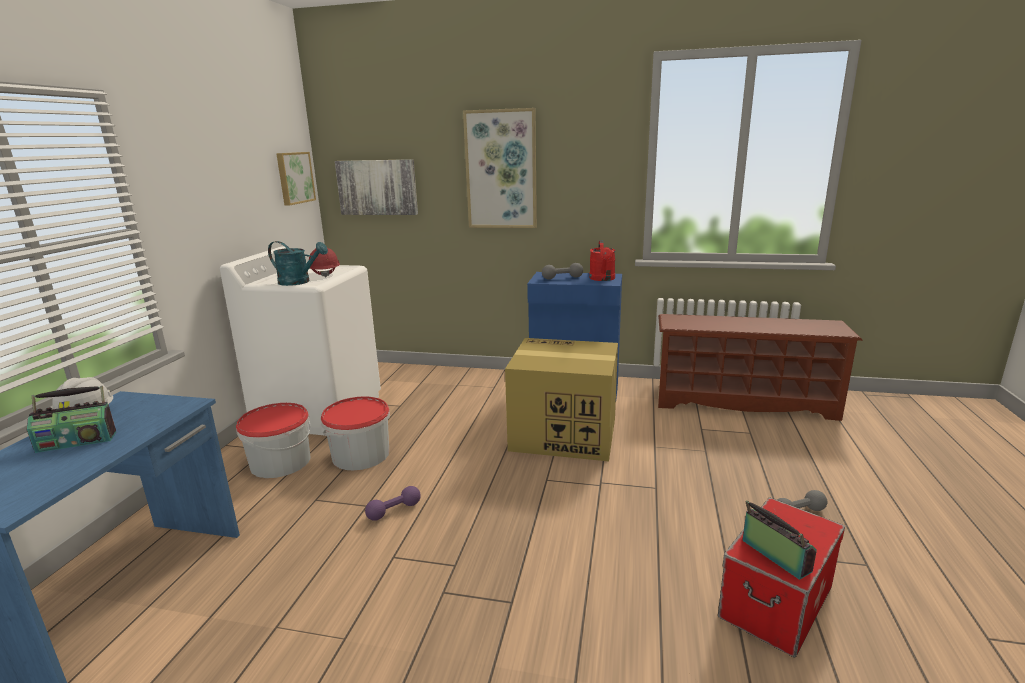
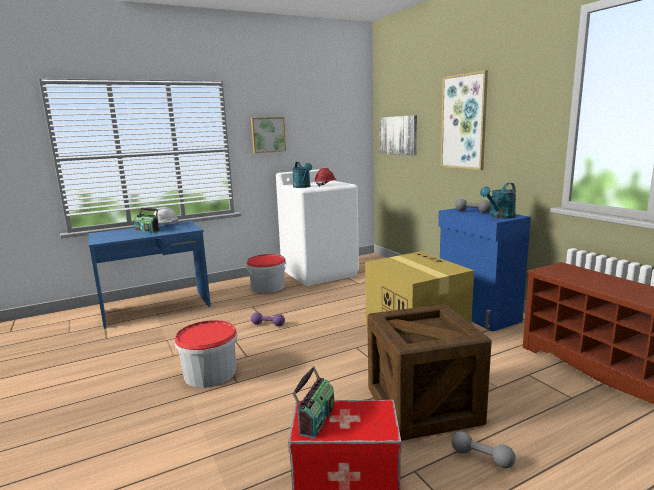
camera: 50 degrees right, 5 degrees down
picture [276,152,316,205] -> picture moved to [251,117,286,153]
bucket [321,396,390,470] -> bucket moved to [174,320,237,388]
red watering can [589,240,615,281] -> turquoise watering can [480,183,517,219]
none -> crate [367,304,492,441]

